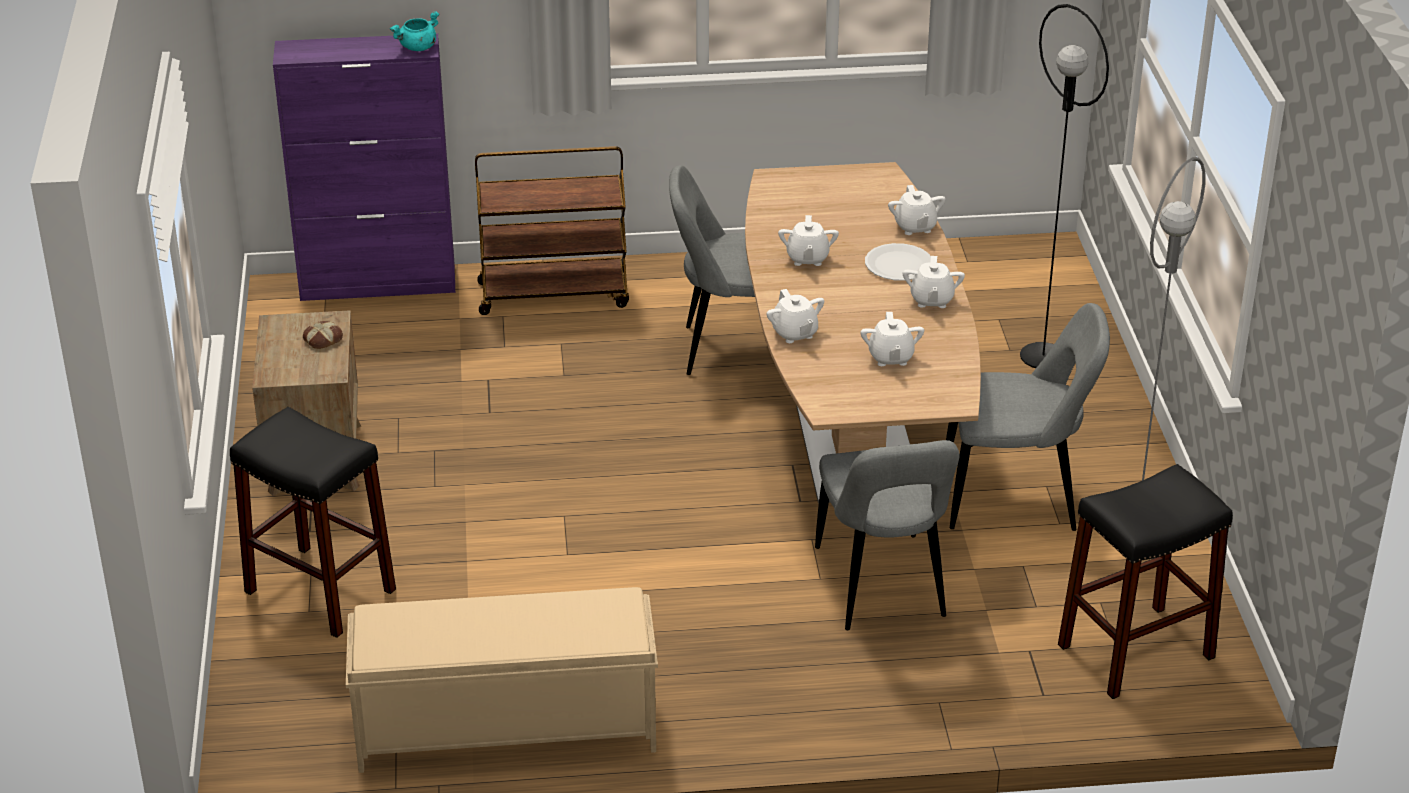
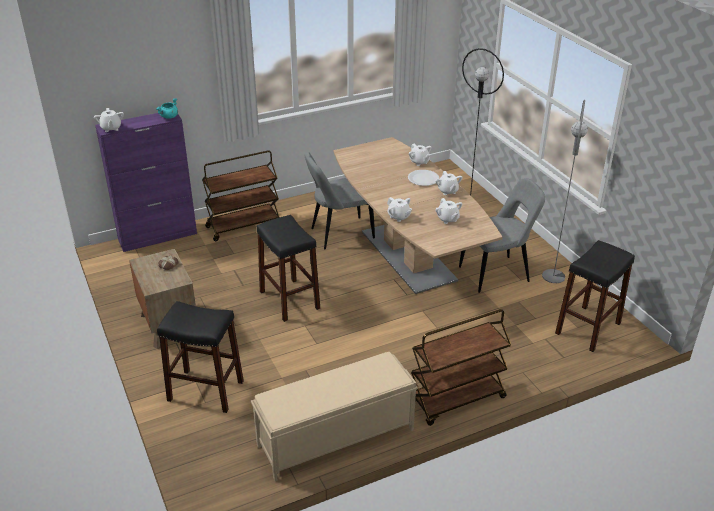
camera: 20 degrees left, 0 degrees up
white teapot [778,215,839,266] -> white teapot moved to [94,108,124,132]
grey chair [815,440,960,630] -> none
none -> black stool [256,215,320,322]
none -> brown cart [411,309,511,426]

